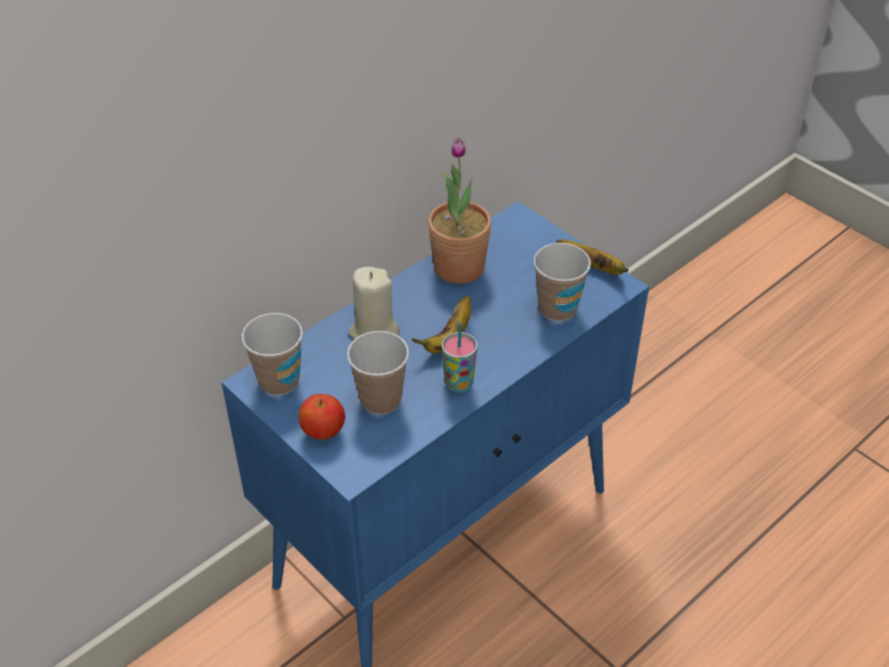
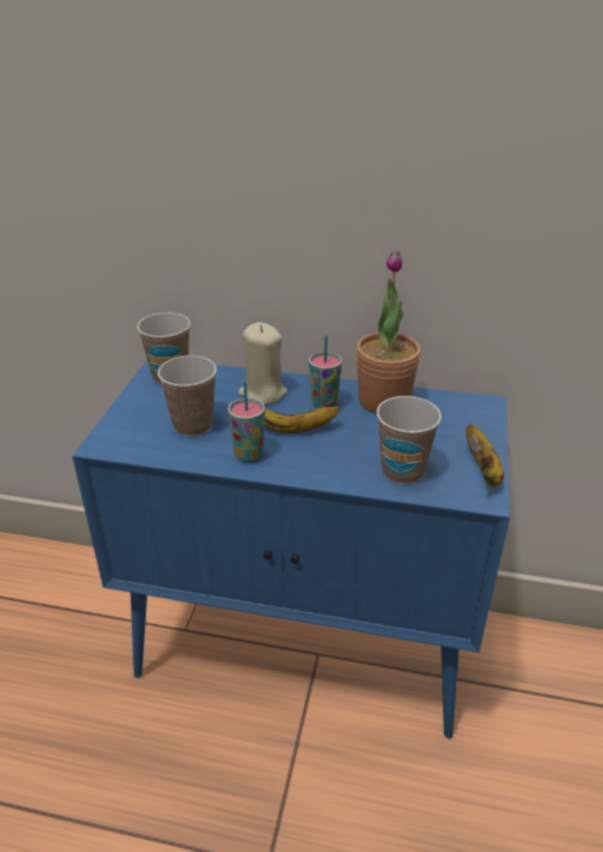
camera: 55 degrees right, 10 degrees down
apple [298,394,345,440] -> none
none -> cup [309,335,342,409]

